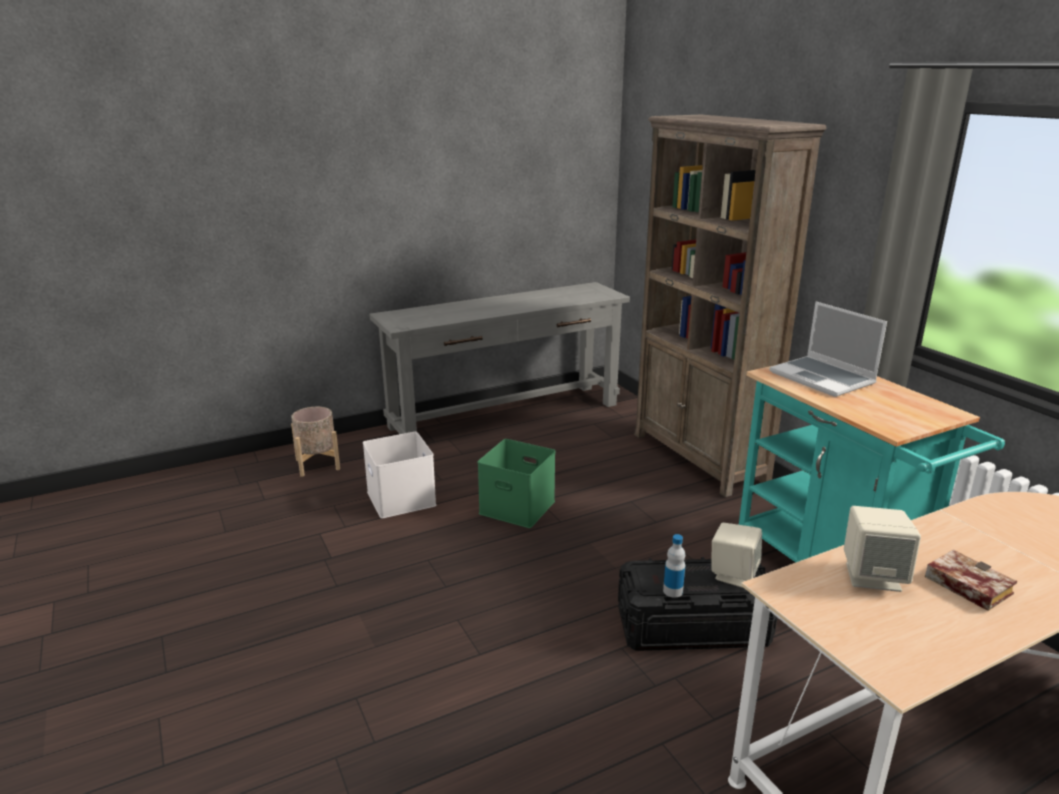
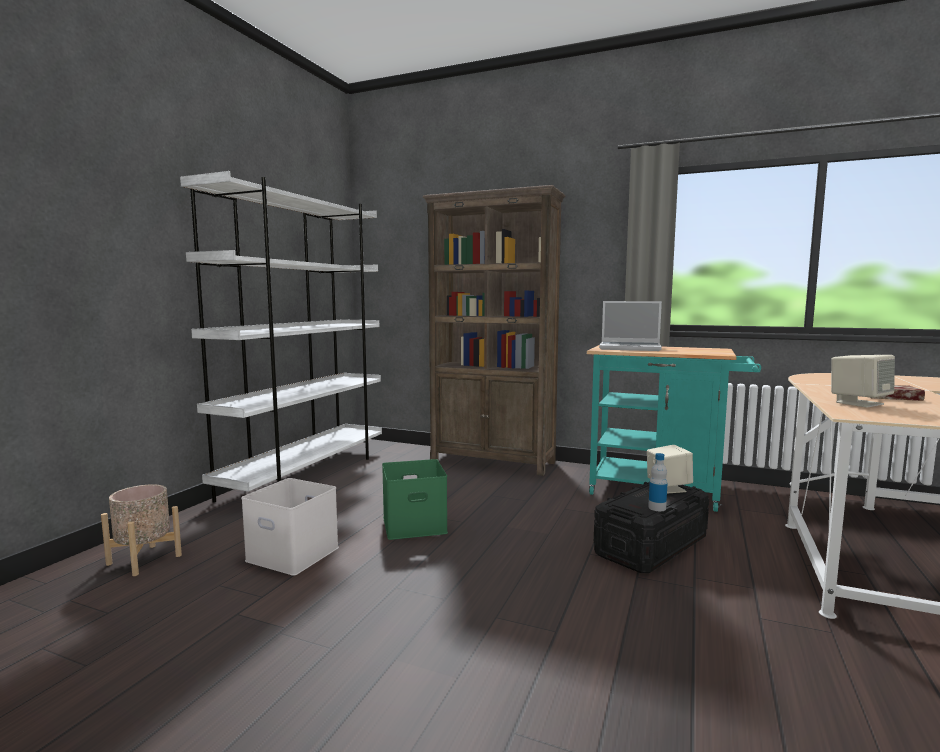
camera: 40 degrees left, 15 degrees down
grey console table [369,282,630,434] -> white bookcase [180,171,382,503]

